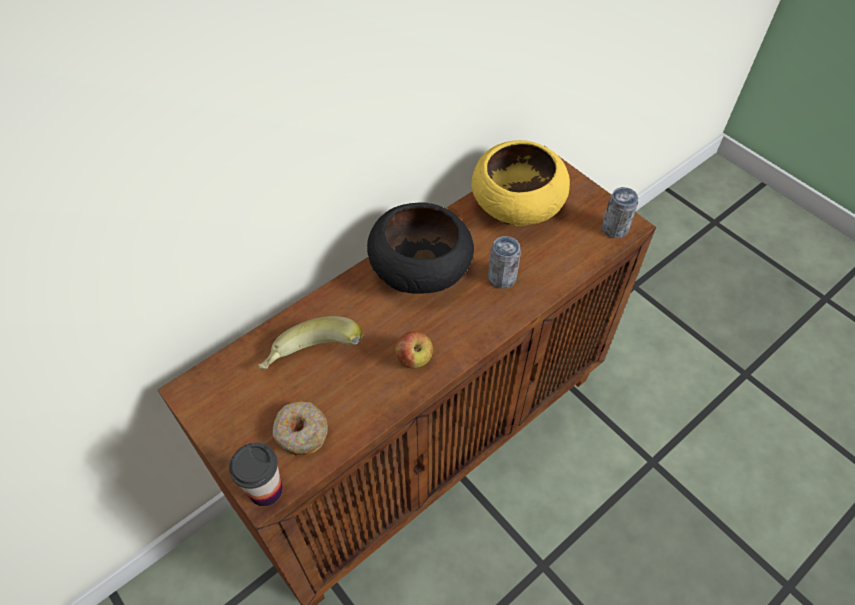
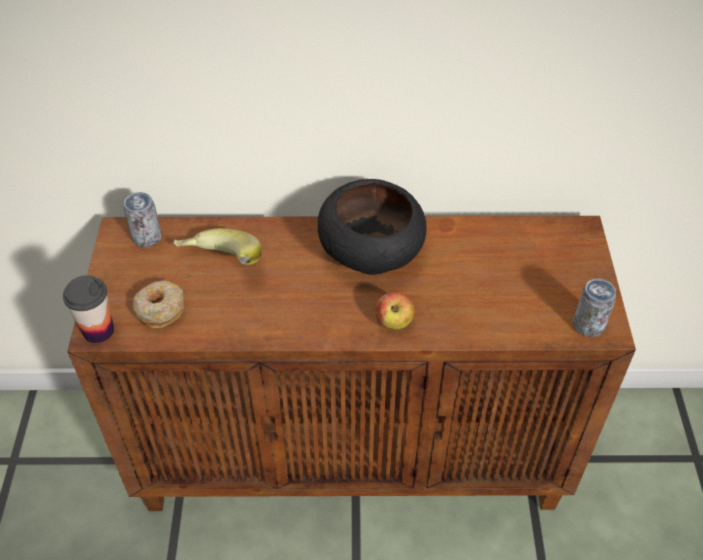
camera: 40 degrees right, 5 degrees down
apple [395,331,433,368] -> apple moved to [376,292,414,330]
yellow bowl [471,140,570,226] -> none
can [488,236,521,289] -> can moved to [124,192,162,248]

